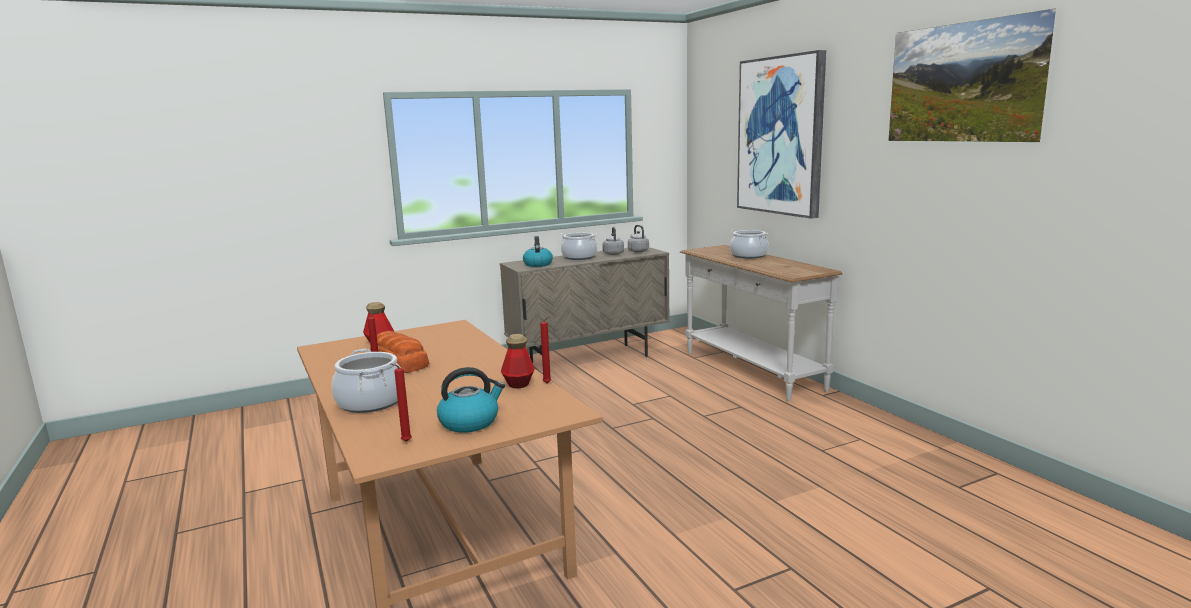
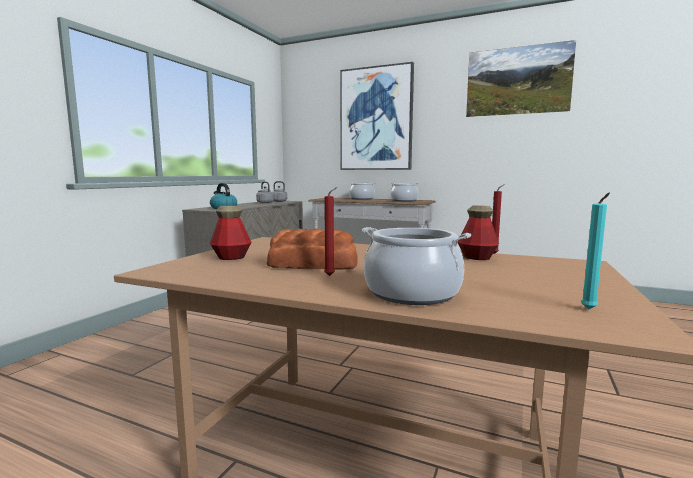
camera: 40 degrees left, 5 degrees down
red candle [391,364,412,442] -> turquoise candle [581,193,610,309]
kettle [437,367,505,433] -> none
cooking pot [560,233,598,260] -> cooking pot moved to [390,183,419,202]

